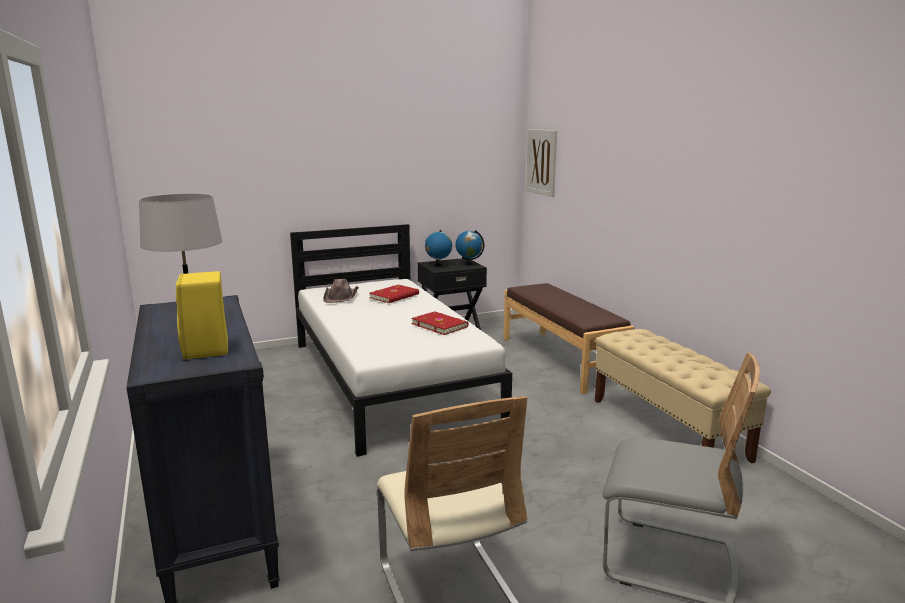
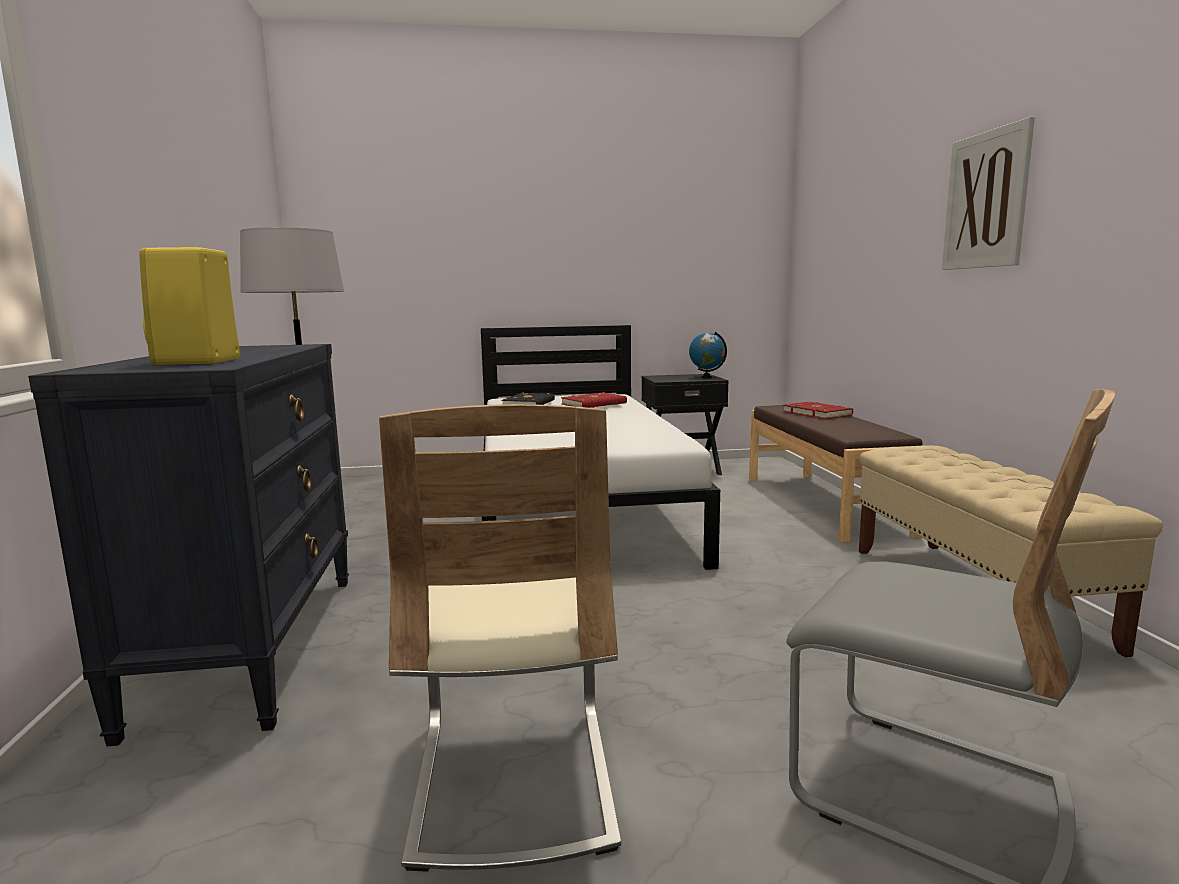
camera: 15 degrees right, 5 degrees down
brown hat [323,279,359,303] -> black book [501,393,555,405]
red book [411,311,468,335] -> red book moved to [782,401,853,419]
globe [425,230,452,266] -> none
picture [526,129,557,197] -> picture moved to [942,117,1035,270]

